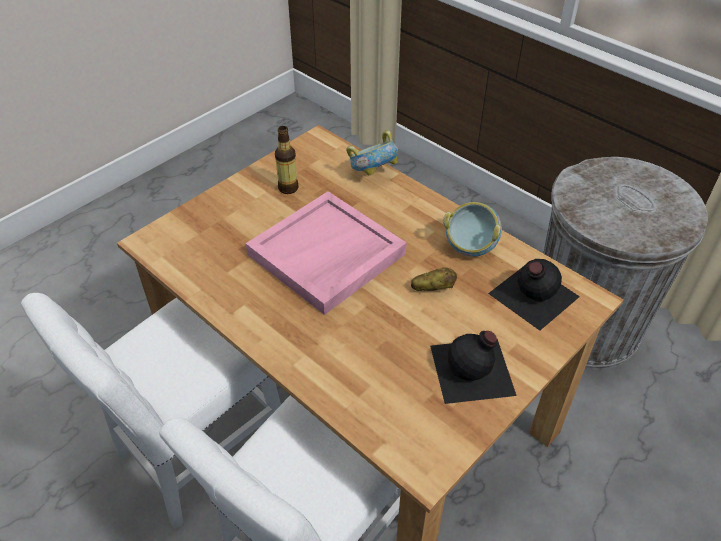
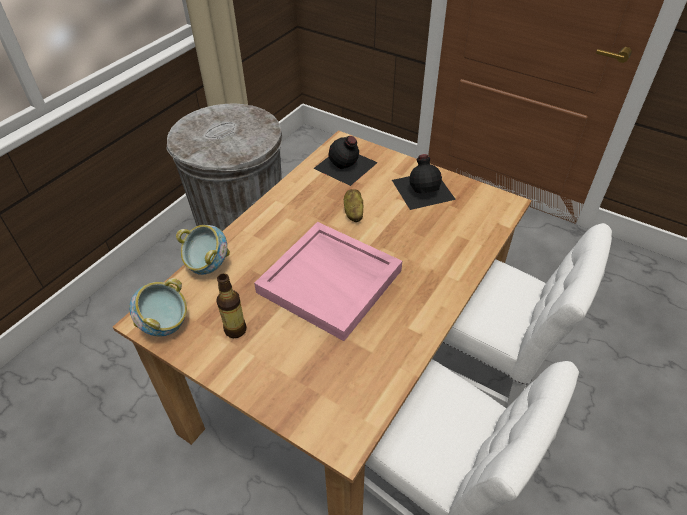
camera: 100 degrees left, 0 degrees up
bowl [443,202,502,257] -> bowl moved to [129,278,187,336]

